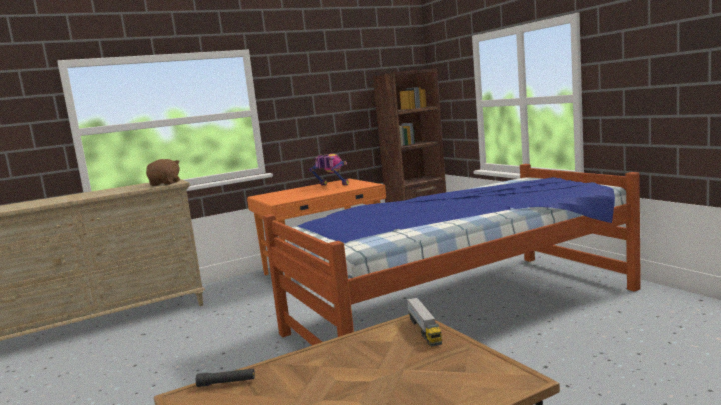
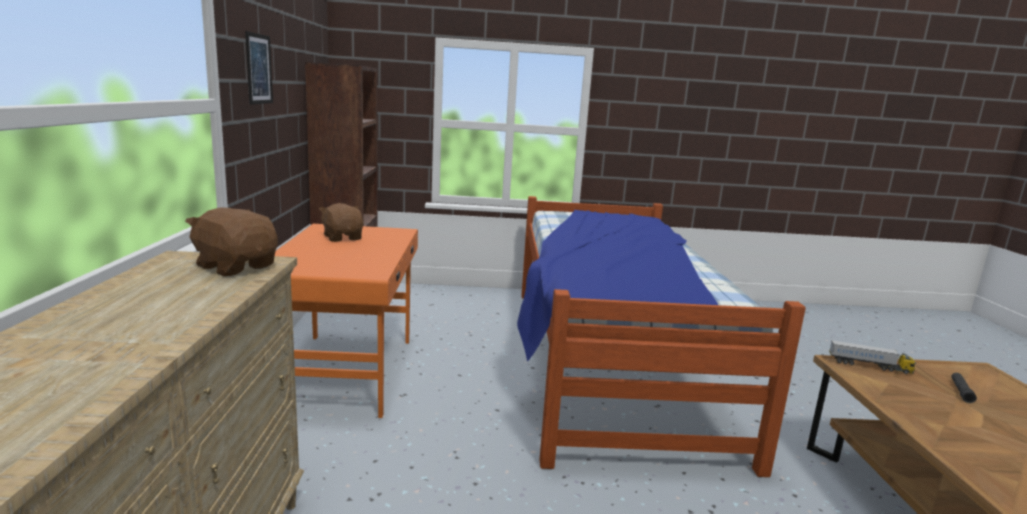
camera: 65 degrees left, 5 degrees up
black flashlight [196,369,255,387] -> black flashlight moved to [951,373,977,403]
toy robot [309,154,349,185] -> brown plush toy [319,203,364,242]
none -> picture [245,31,273,104]

